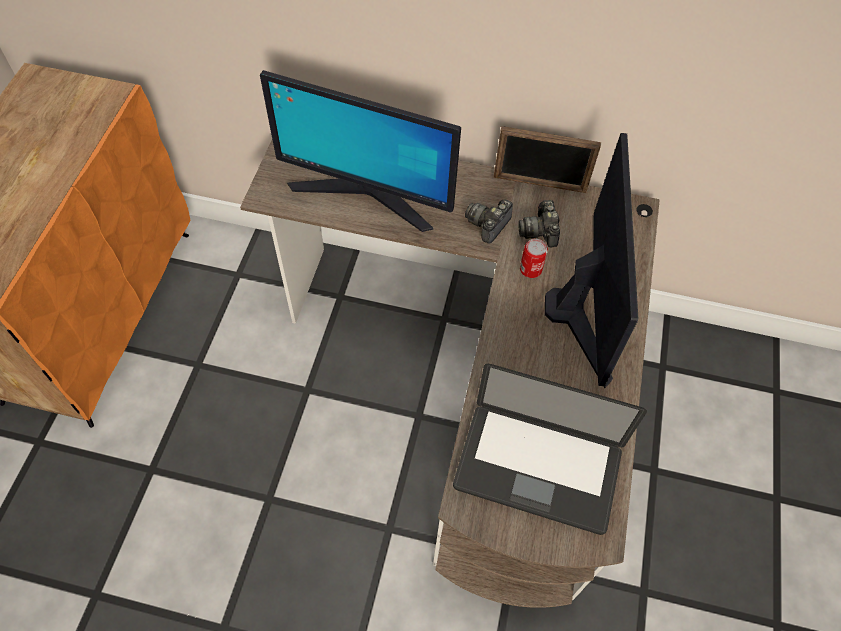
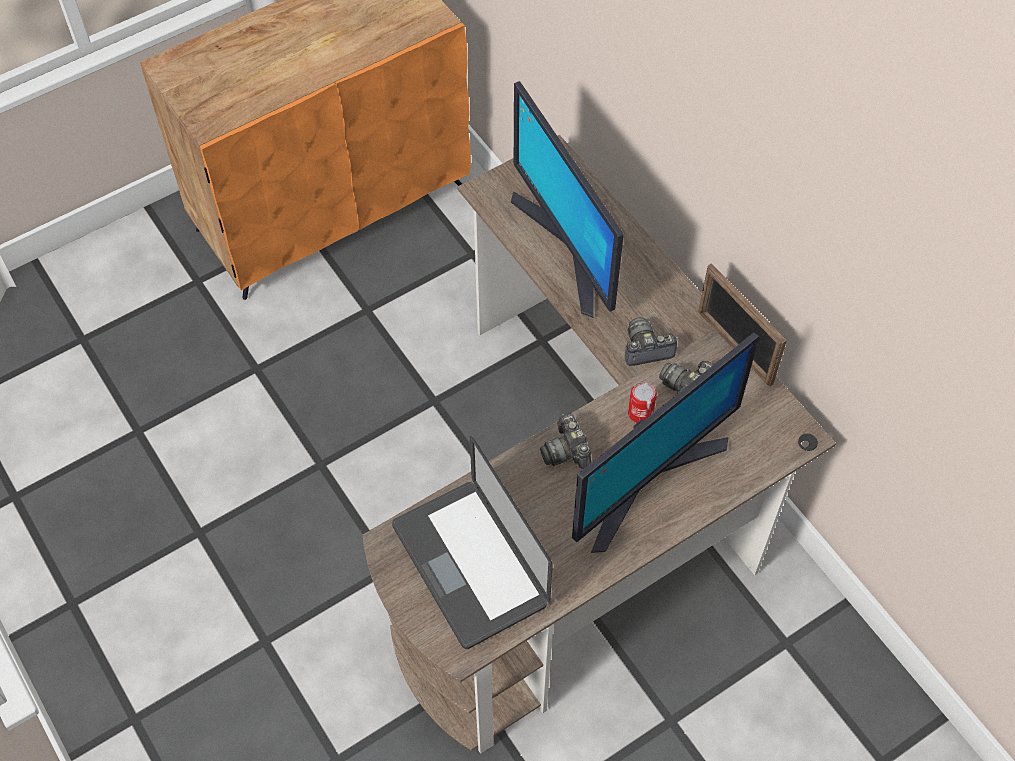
camera: 45 degrees right, 0 degrees up
none -> camera [540,413,591,469]

